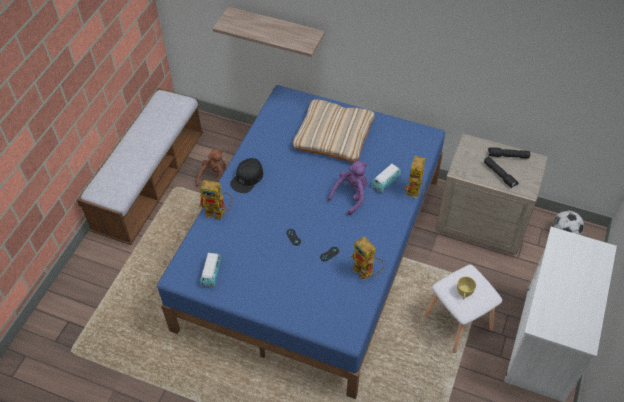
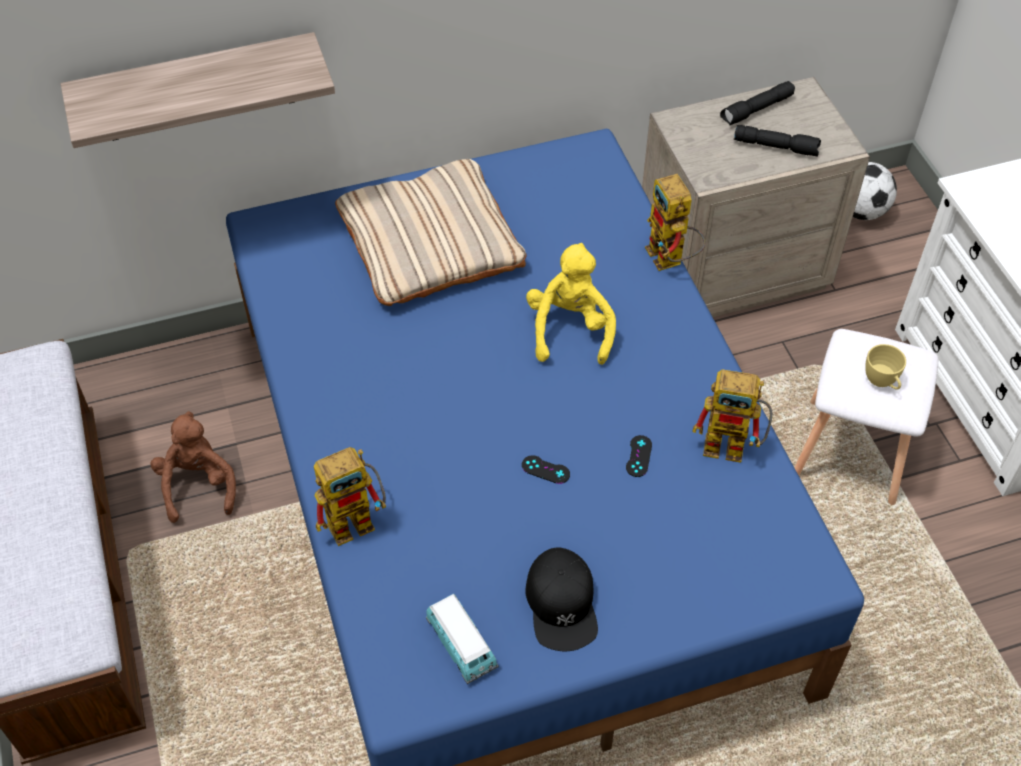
camera: 40 degrees left, 0 degrees up
black cap [230,158,263,193] -> black cap moved to [526,548,598,651]
purple plush toy [328,161,367,215] -> yellow plush toy [526,243,616,365]
toy car [371,164,401,193] -> none

